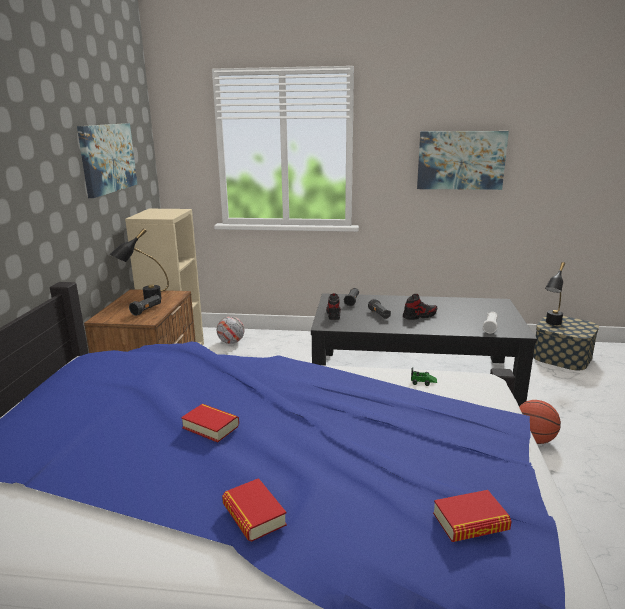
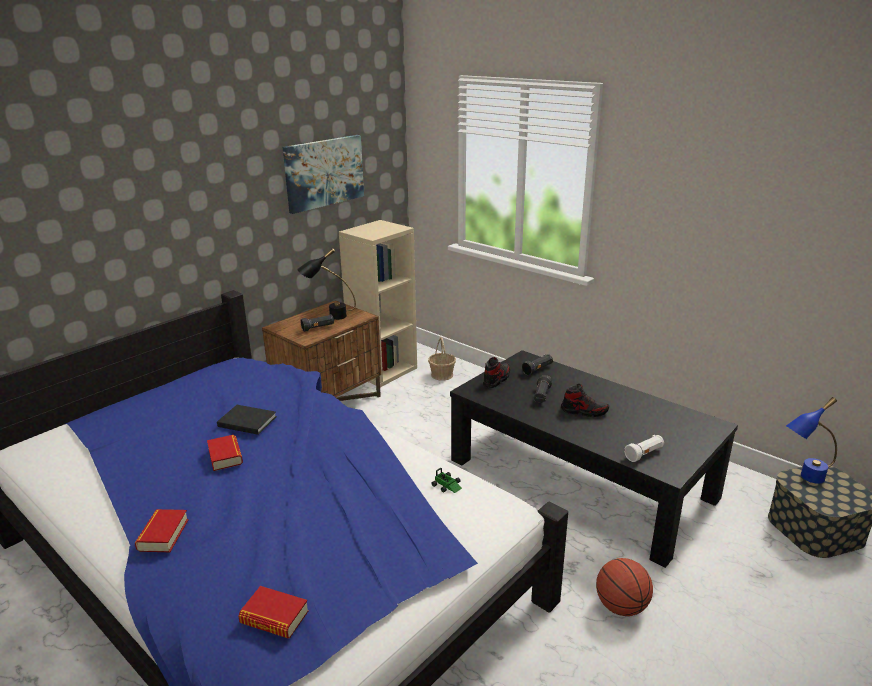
camera: 35 degrees right, 5 degrees up
football [217,316,244,344] -> basket [428,337,456,381]
picture [417,131,509,190] -> none
black table lamp [545,262,565,325] -> blue table lamp [786,397,837,484]
none -> black book [217,405,277,435]

